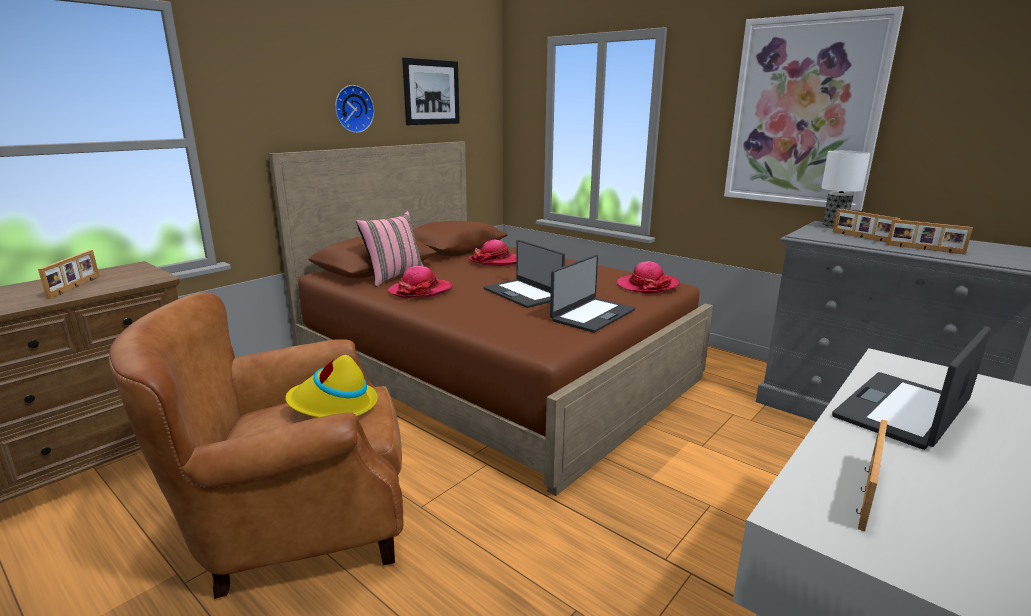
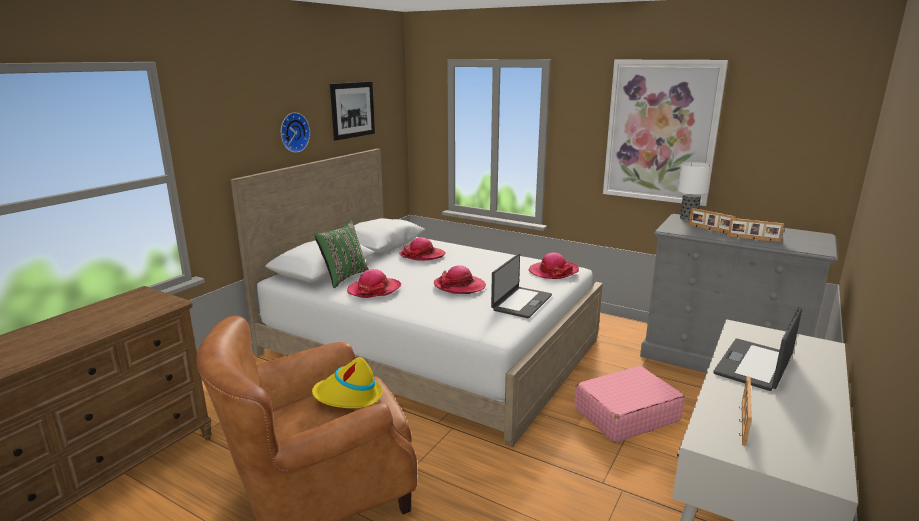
camera: 10 degrees left, 0 degrees up
picture frame [38,250,100,299] -> none
brown bed [268,141,713,496] -> white bed [230,149,603,447]
pink pillow [356,211,423,287] -> green pillow [314,221,369,288]
laptop [483,240,565,308] -> hat [434,265,486,294]
none -> pink suitcase [575,366,685,443]

